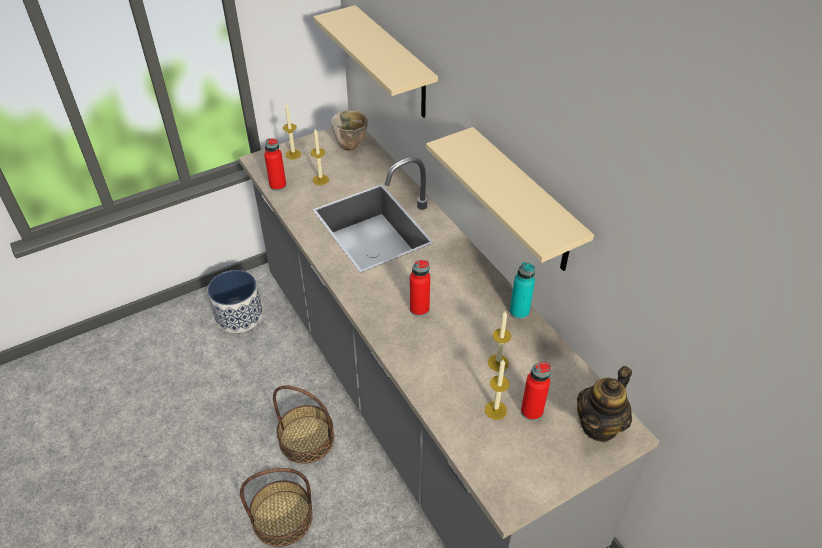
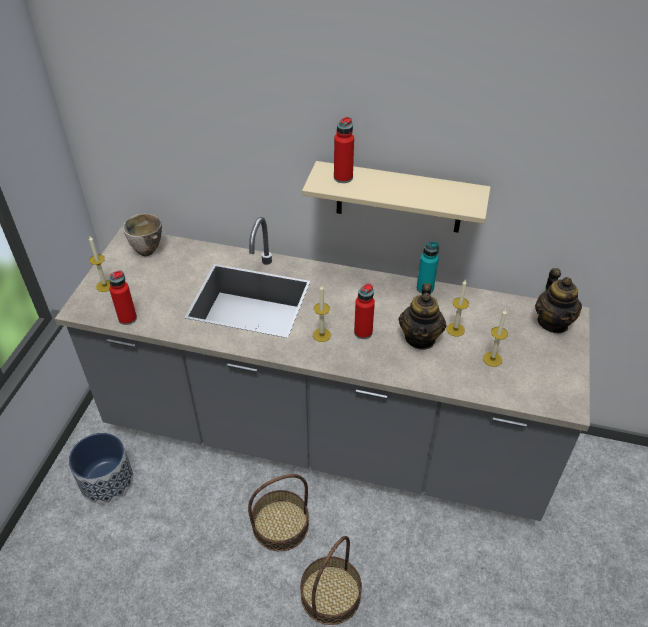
camera: 45 degrees left, 0 degrees up
candle [311,129,329,185] -> candle moved to [313,285,331,342]
beige shelf [313,5,438,118] -> none
red bottle [521,362,551,421] -> red bottle moved to [334,117,354,183]
none -> teapot [399,283,446,350]

